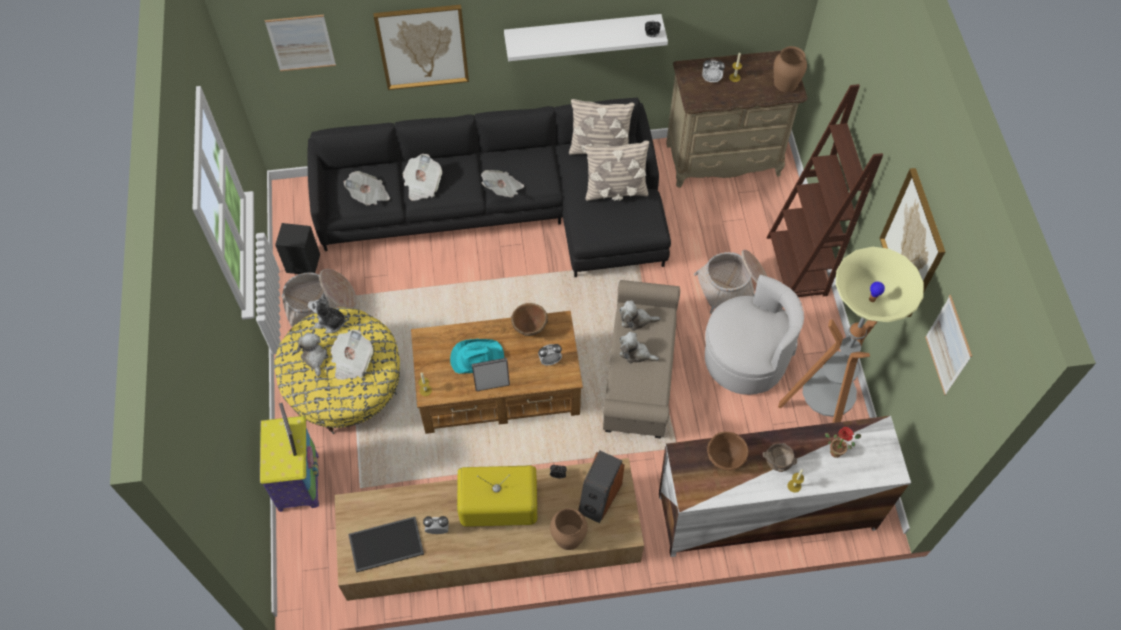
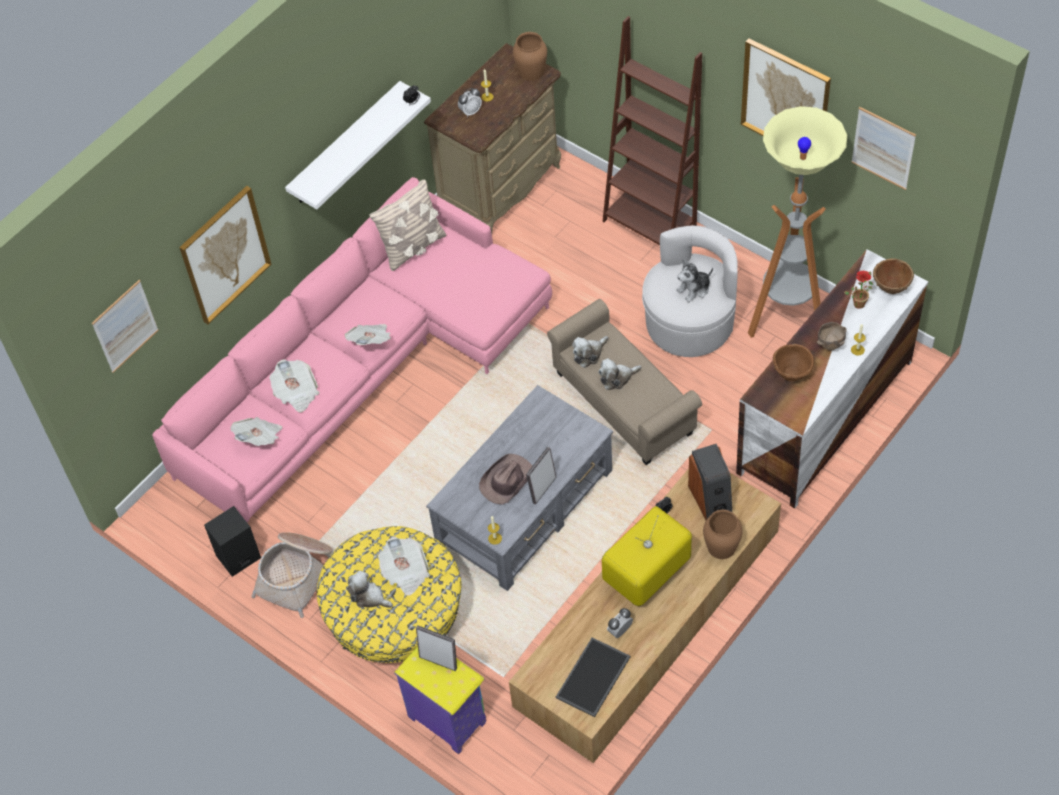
camera: 40 degrees left, 5 degrees down
black sofa [307,98,671,277] -> pink sofa [152,177,552,522]
plush toy [308,292,349,333] -> plush toy moved to [676,259,713,303]
brown coffee table [411,311,583,434] -> grey coffee table [426,385,613,591]
turquoise hat [450,339,504,374] -> brown hat [479,454,532,504]
brown bowl [511,303,548,336] -> brown bowl moved to [873,258,914,294]
alarm clock [538,344,562,365] -> none
beige pillow [585,140,649,201] -> none
basket [694,250,767,314] -> none

